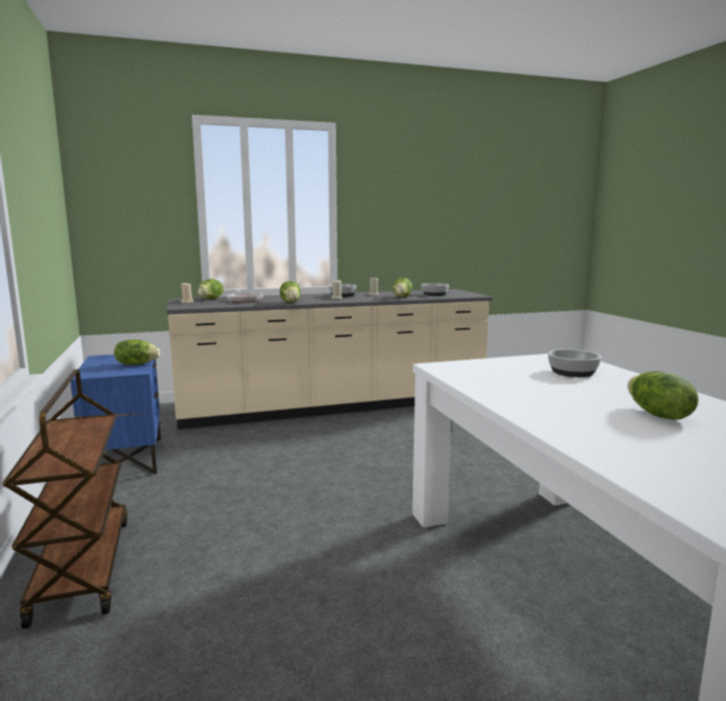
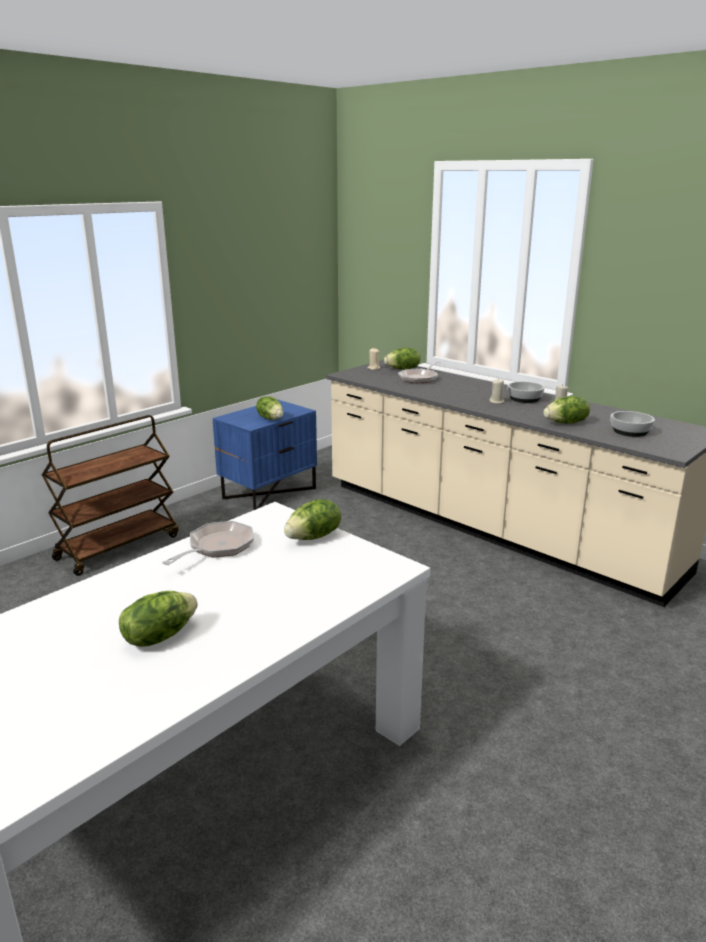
camera: 60 degrees right, 10 degrees up
lettuce [280,281,301,302] -> lettuce moved to [284,499,341,540]
bowl [548,349,601,377] -> none
none -> frying pan [162,521,254,565]

